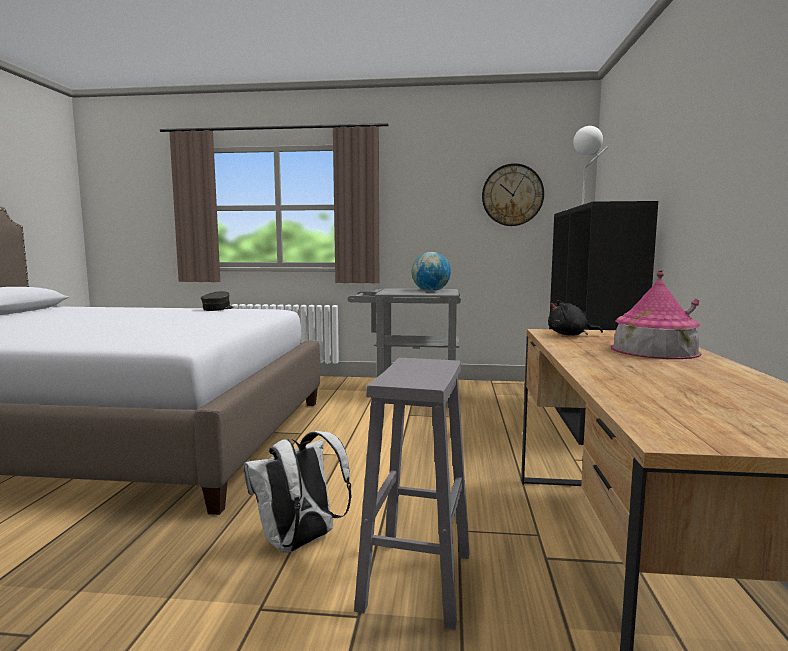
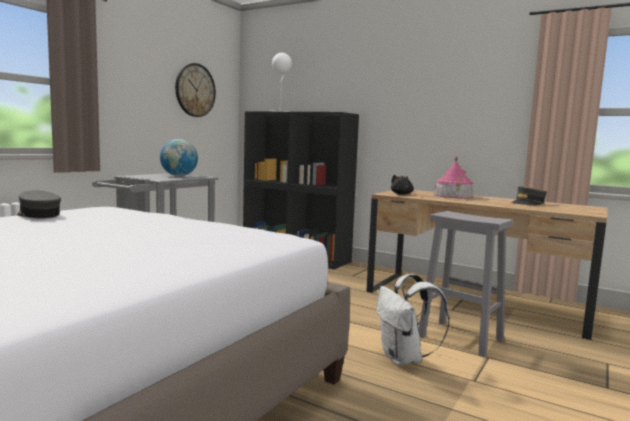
camera: 65 degrees left, 0 degrees up
none -> grey cap [511,187,547,205]

